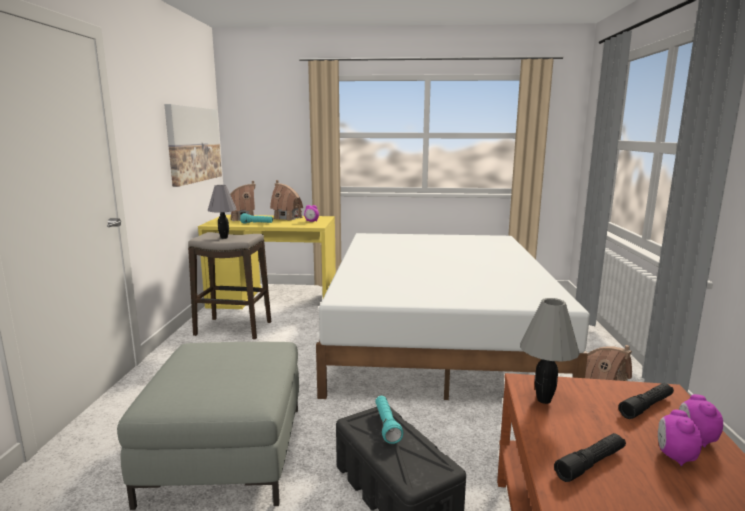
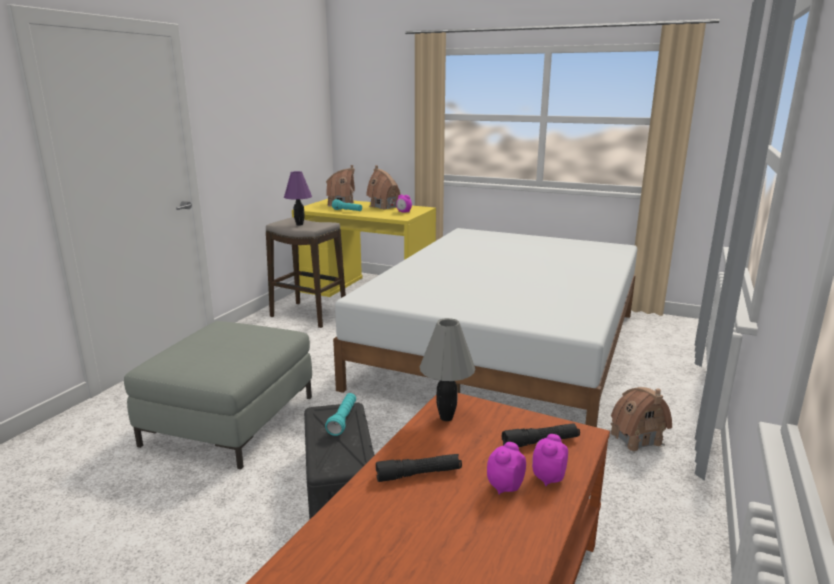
camera: 20 degrees right, 5 degrees up
picture [164,104,222,187] -> none
grey table lamp [207,185,237,239] -> purple table lamp [284,171,312,226]

